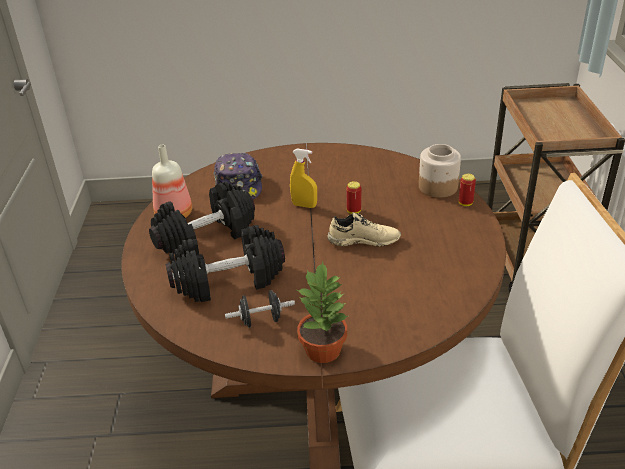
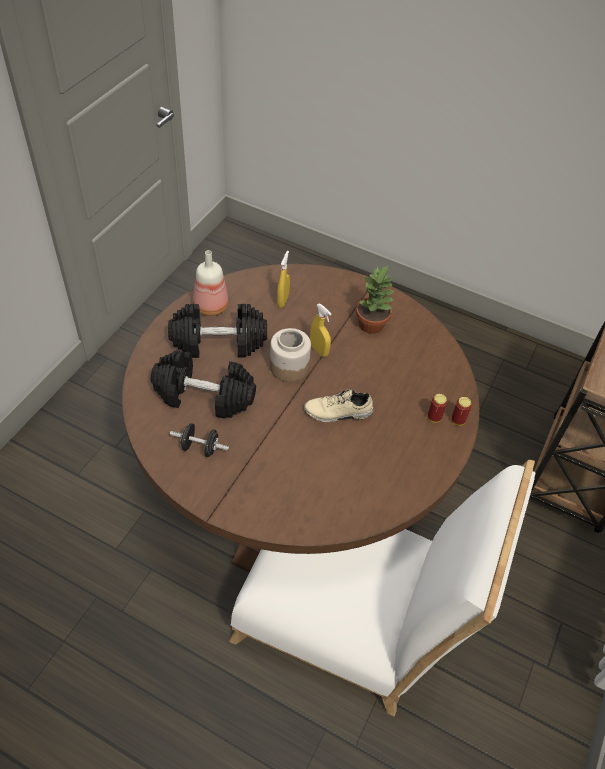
camera: 25 degrees right, 15 degrees up
cap [214,153,262,199] -> yellow spray bottle [277,251,290,308]
potted plant [297,262,348,363] -> potted plant moved to [356,266,394,334]
beige shoe [327,212,401,247] -> beige shoe turned 150 degrees clockwise [304,389,374,422]
can [346,181,361,214] -> can moved to [427,394,447,423]
jar [419,144,461,198] -> jar moved to [270,328,311,382]

